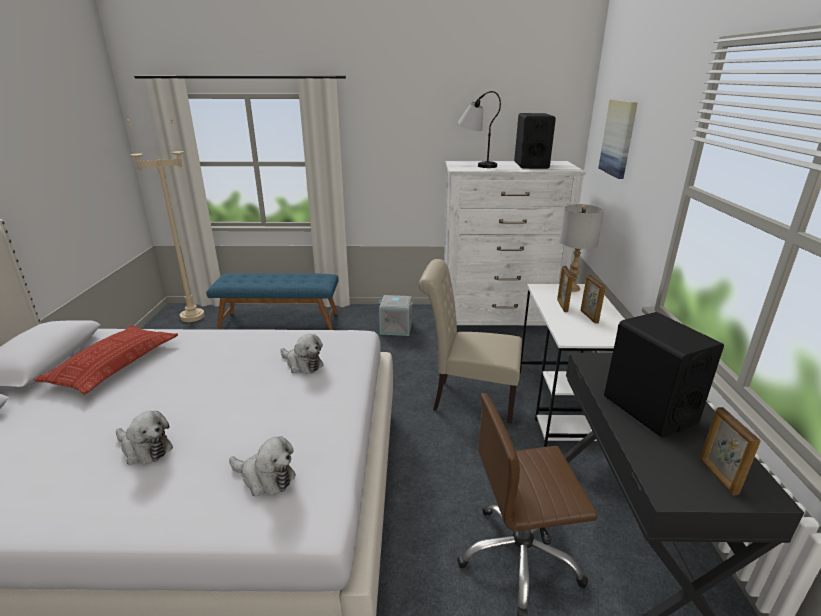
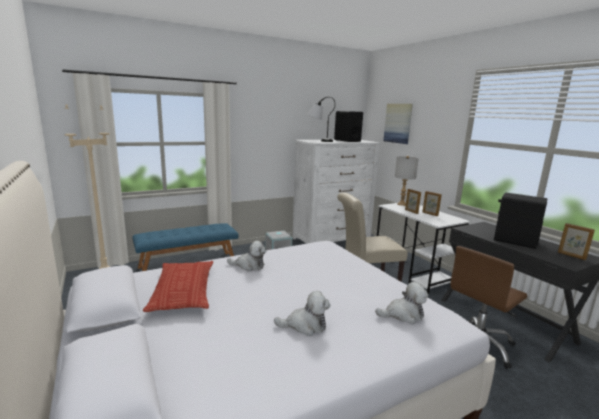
camera: 30 degrees left, 10 degrees down
plush toy [281,334,324,374] -> plush toy moved to [227,241,266,271]

